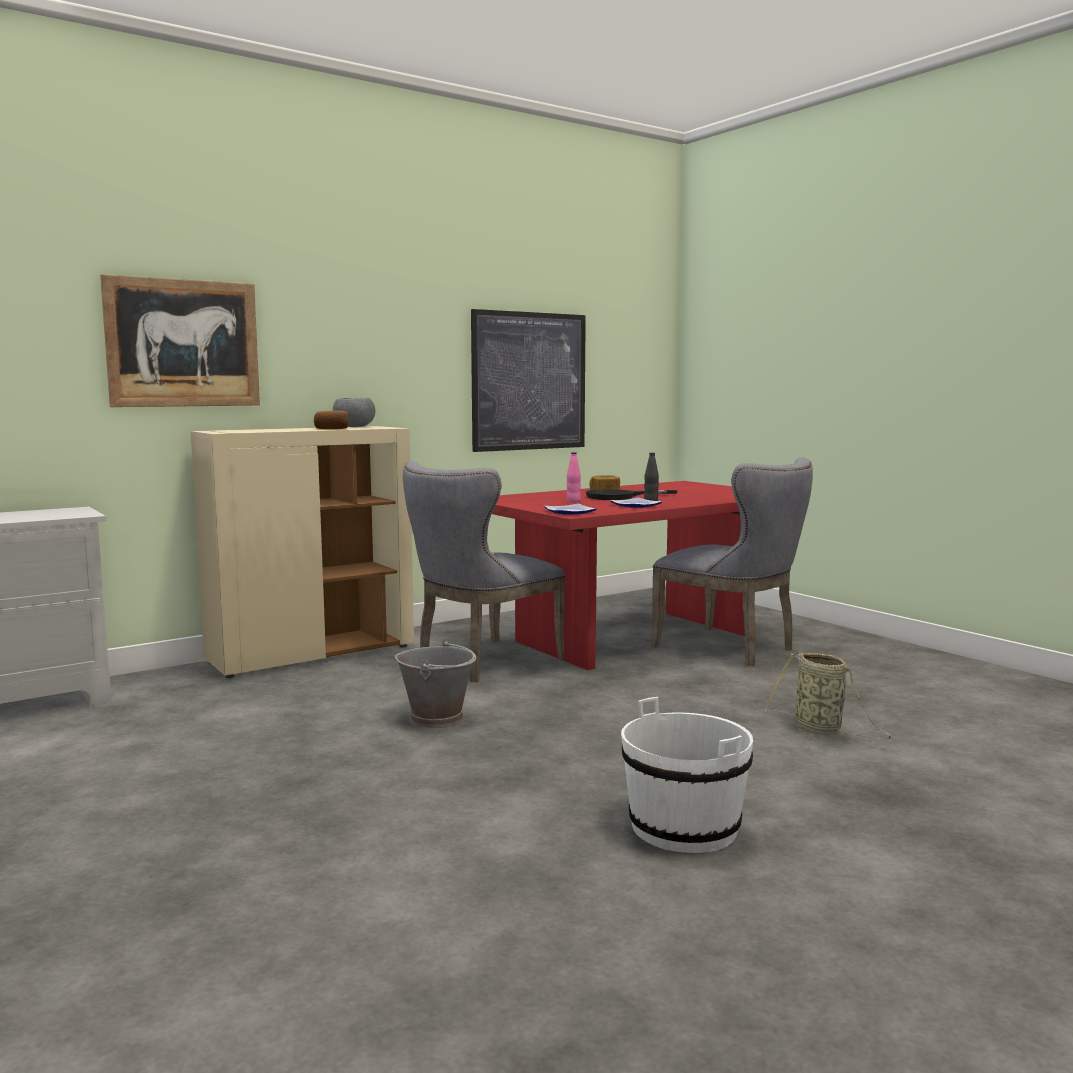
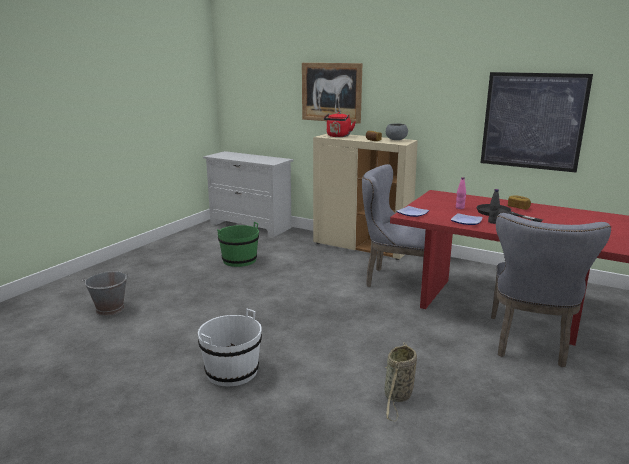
camera: 65 degrees right, 10 degrees up
grey bucket [395,639,476,728] -> grey bucket moved to [82,271,129,316]
none -> green bucket [217,222,259,267]
none -> red kettle [324,112,355,137]

